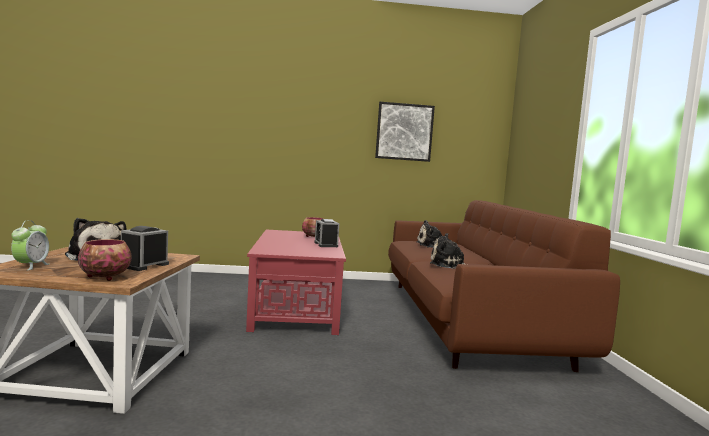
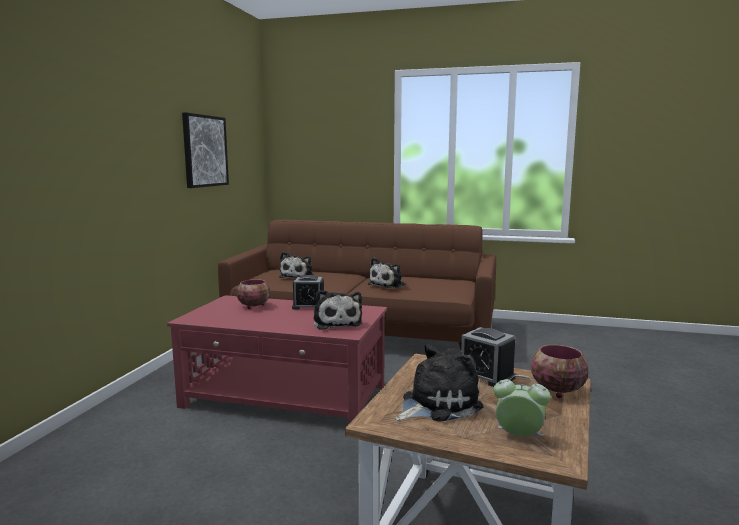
camera: 70 degrees left, 5 degrees up
none -> plush toy [314,290,362,330]

